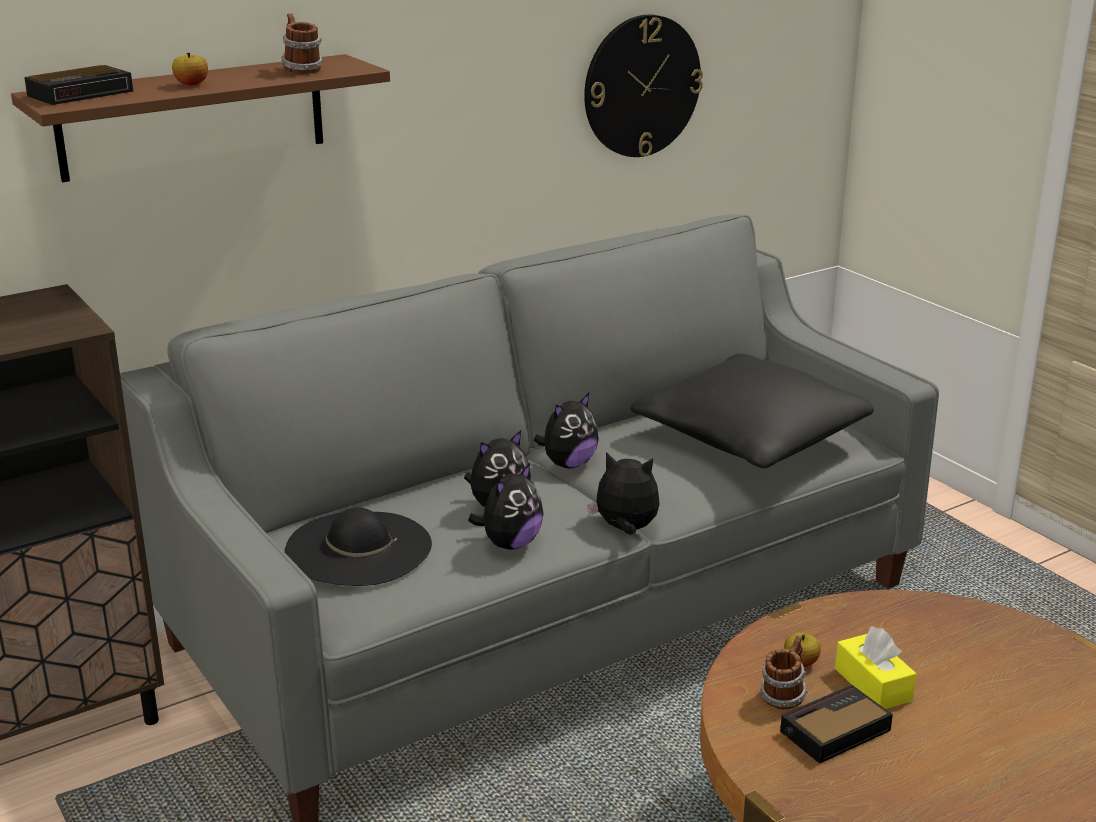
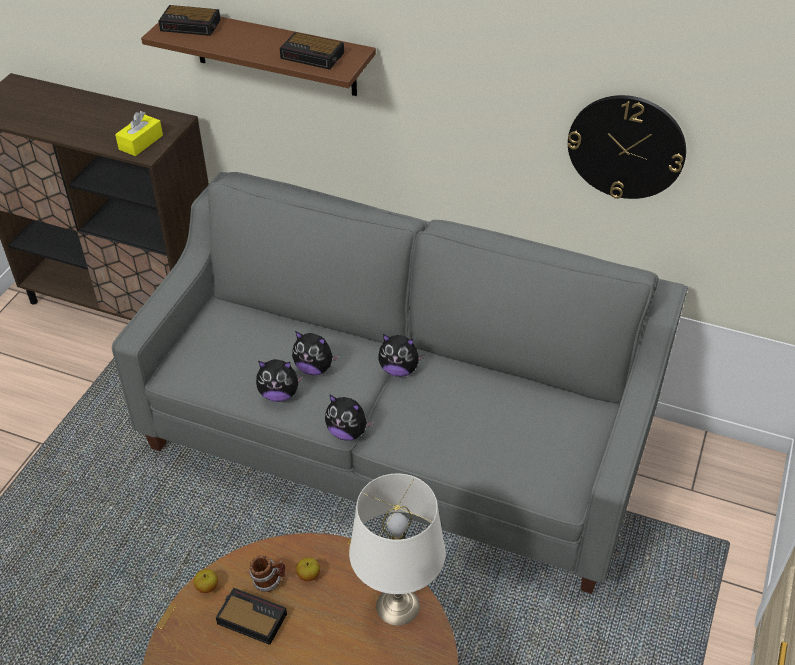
camera: 55 degrees right, 20 degrees up
apple [172,53,208,85] -> apple moved to [194,569,218,593]
mug [281,13,324,74] -> alarm clock [280,32,344,70]
black hat [285,508,432,586] -> none
plush toy [587,452,660,535] -> plush toy turned 135 degrees clockwise [325,394,374,441]
black pillow [630,354,874,469] -> none
yellow tissue box [835,626,917,709] -> yellow tissue box moved to [115,111,163,156]
none -> white table lamp [349,474,446,626]

